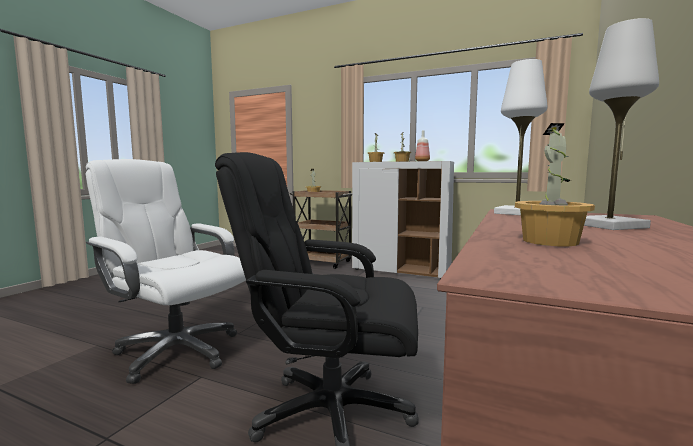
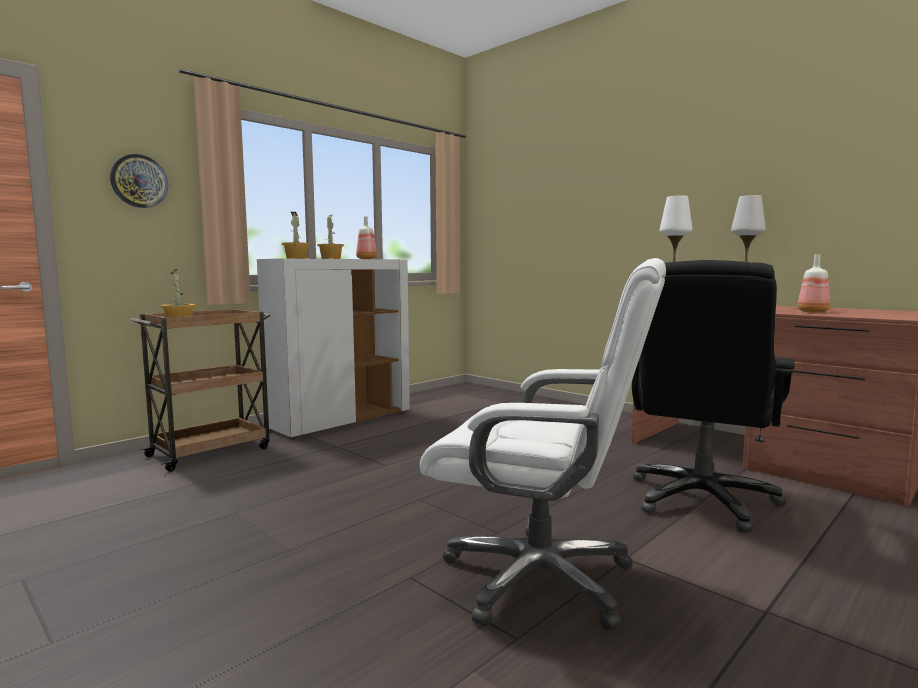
camera: 70 degrees left, 0 degrees up
white office chair [86,159,246,384] -> white office chair turned 120 degrees counterclockwise [420,258,666,631]
potted plant [515,123,595,246] -> bottle [797,254,830,312]
none -> wall clock [110,154,168,208]

